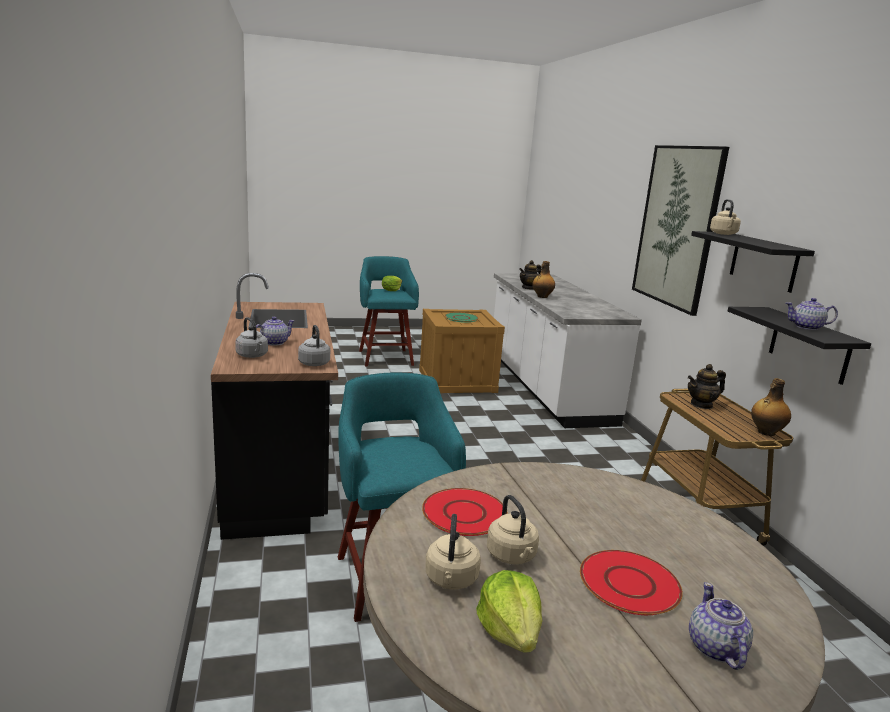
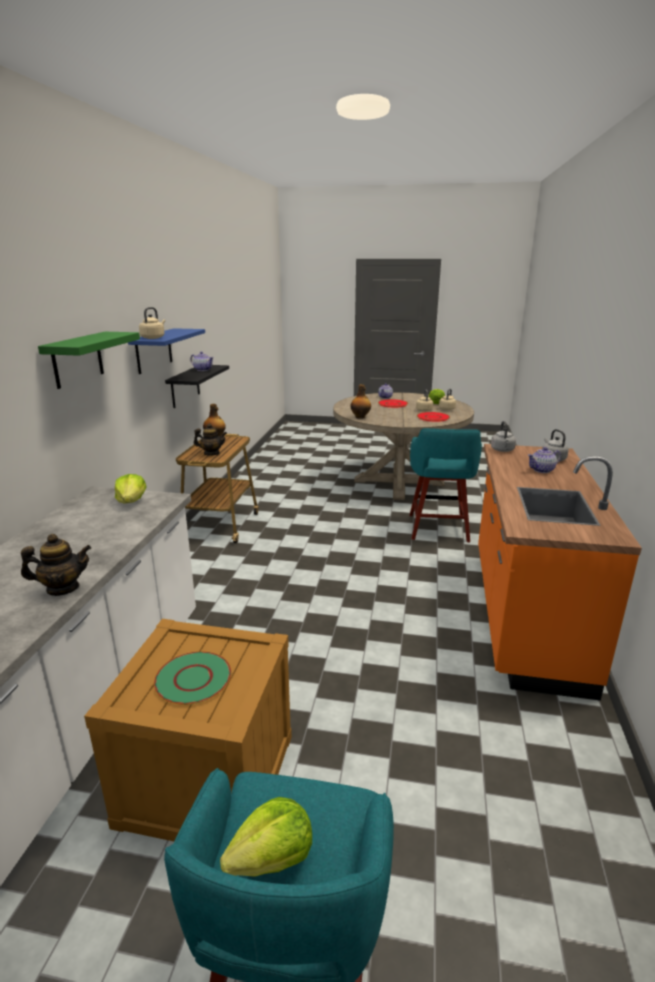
camera: 155 degrees left, 5 degrees up
black counter [211,273,338,540] -> orange counter [478,444,642,701]
bottle [532,261,555,298] -> bottle moved to [350,384,371,419]
picture [632,145,729,316] -> green shelf [38,332,140,389]
black shelf [691,231,815,293] -> blue shelf [128,328,205,374]
none -> lettuce [115,474,146,503]

